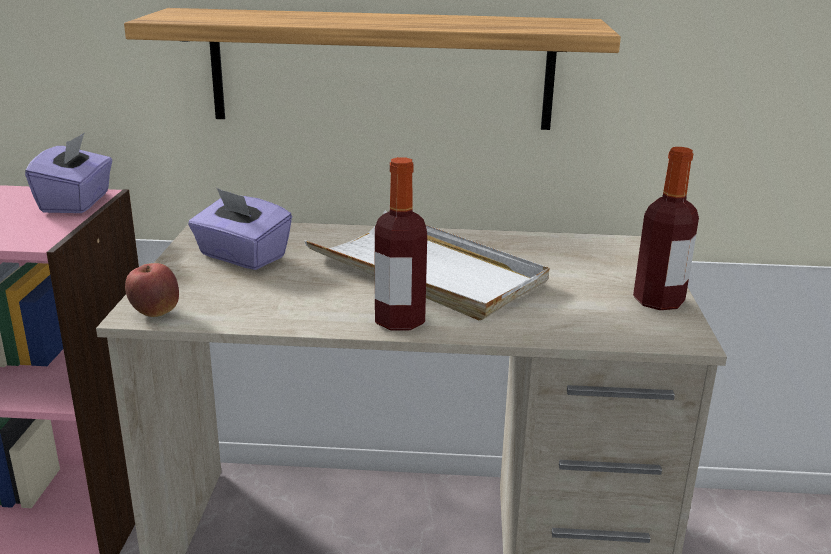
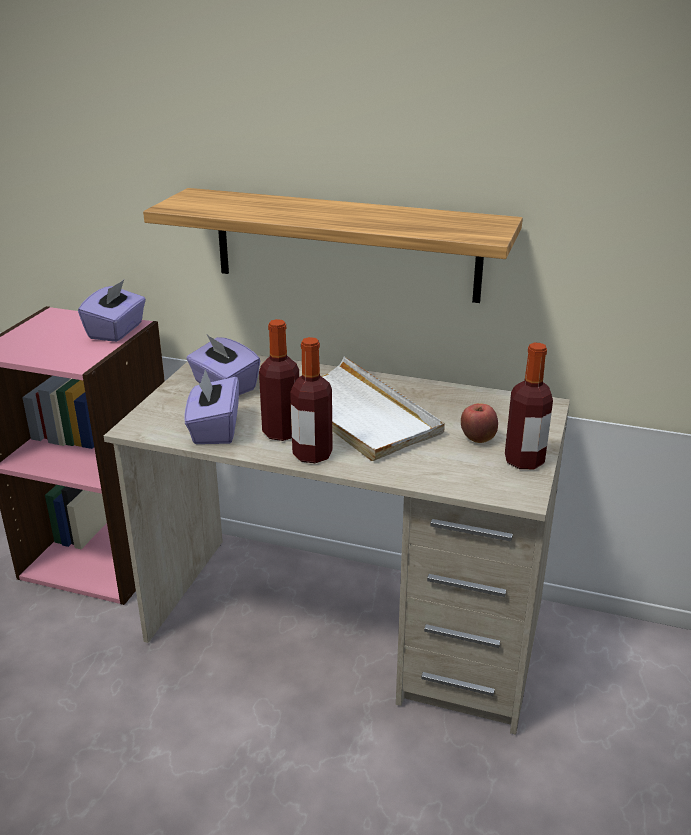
camera: 15 degrees right, 5 degrees up
apple [125,263,179,317] -> apple moved to [461,403,498,443]
none -> purple tissue box [184,370,239,444]
none -> bottle [259,319,299,441]

